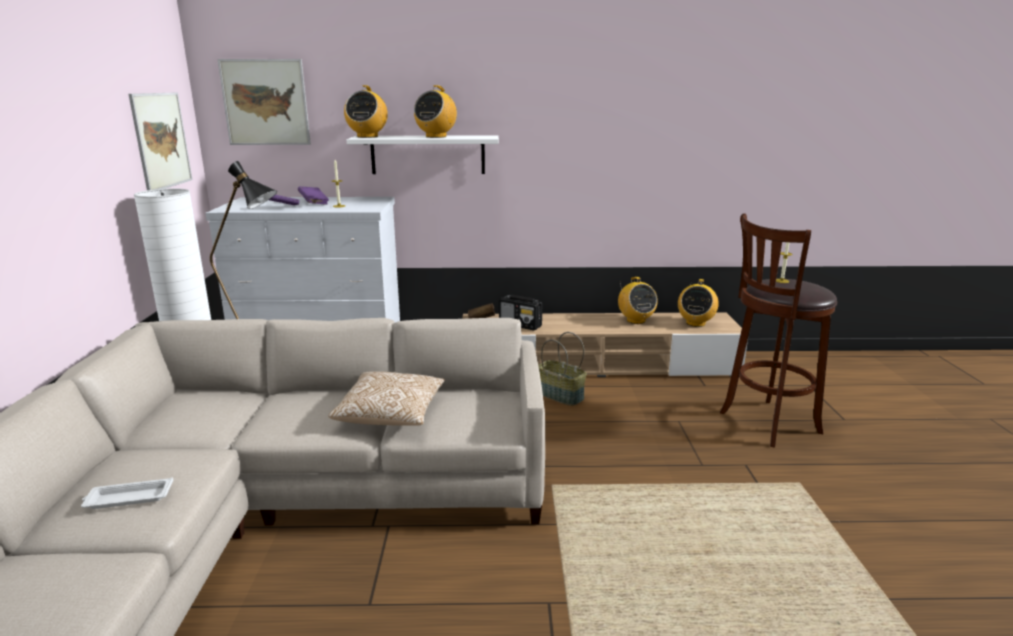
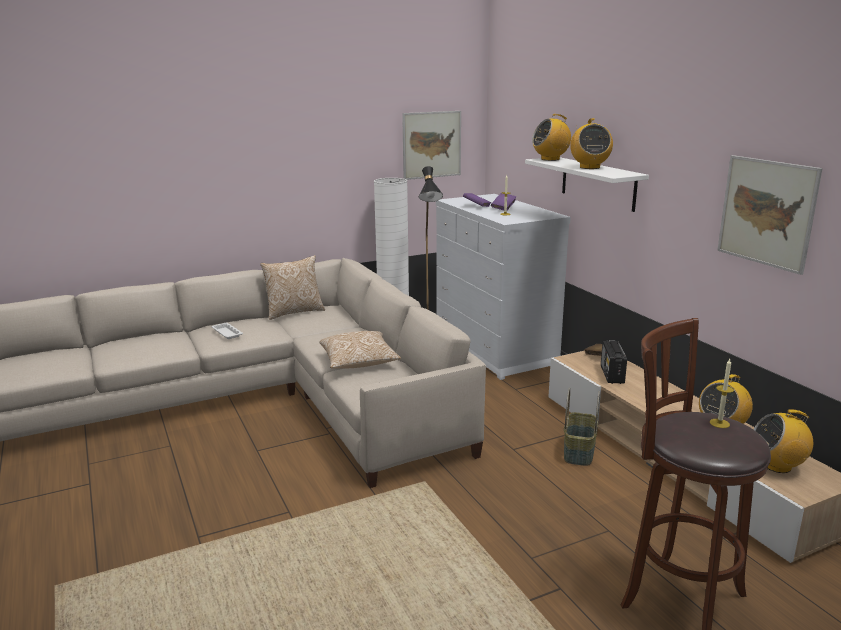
camera: 65 degrees right, 0 degrees up
picture [218,59,311,145] -> picture moved to [717,155,823,275]
radio [414,85,457,138] -> radio turned 90 degrees counterclockwise [570,118,613,169]
none -> pillow [260,255,325,320]

